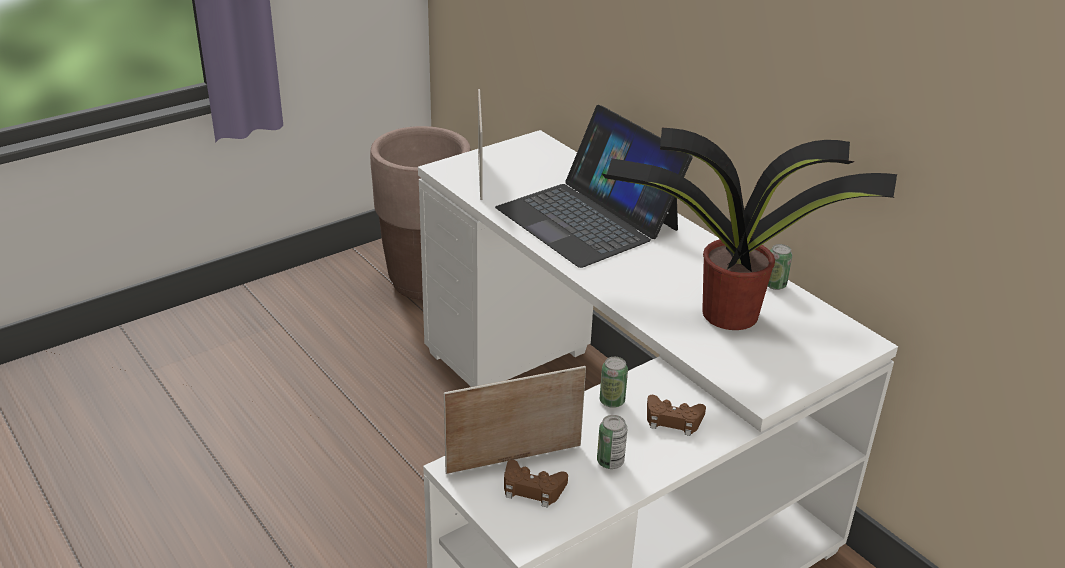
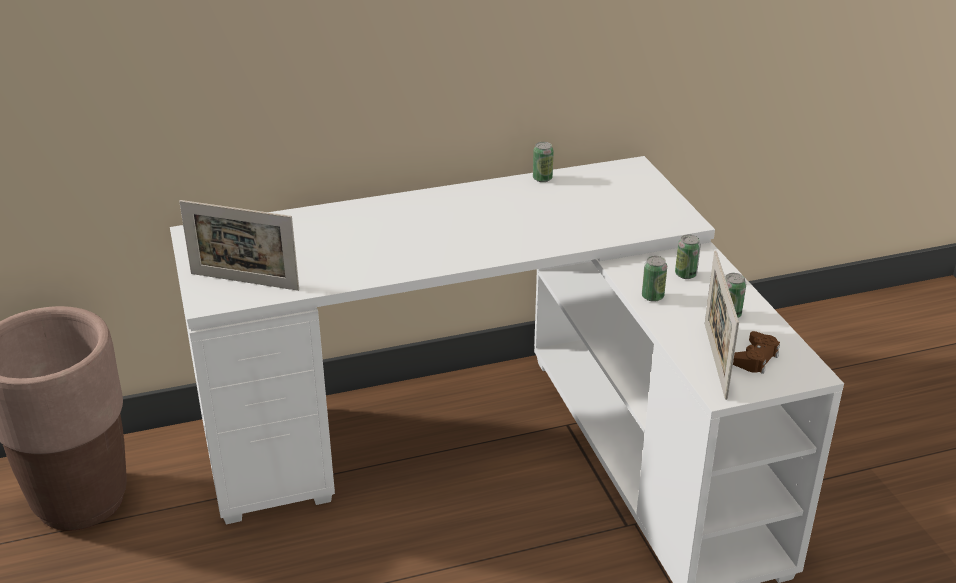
camera: 70 degrees left, 0 degrees up
laptop [495,105,693,268] -> none
potted plant [601,128,897,330] -> none
brown game controller [647,395,706,436] -> can [675,234,701,279]

